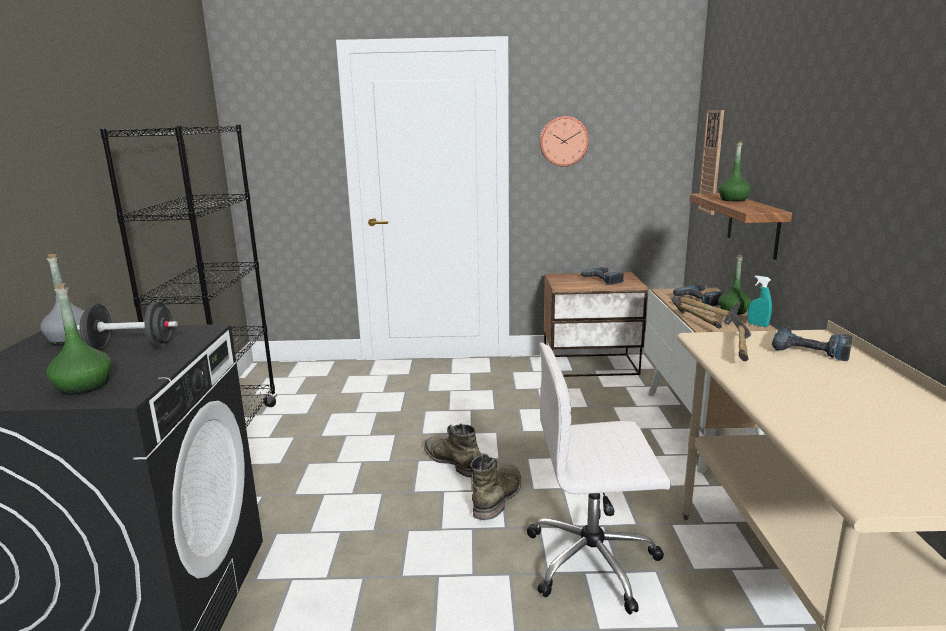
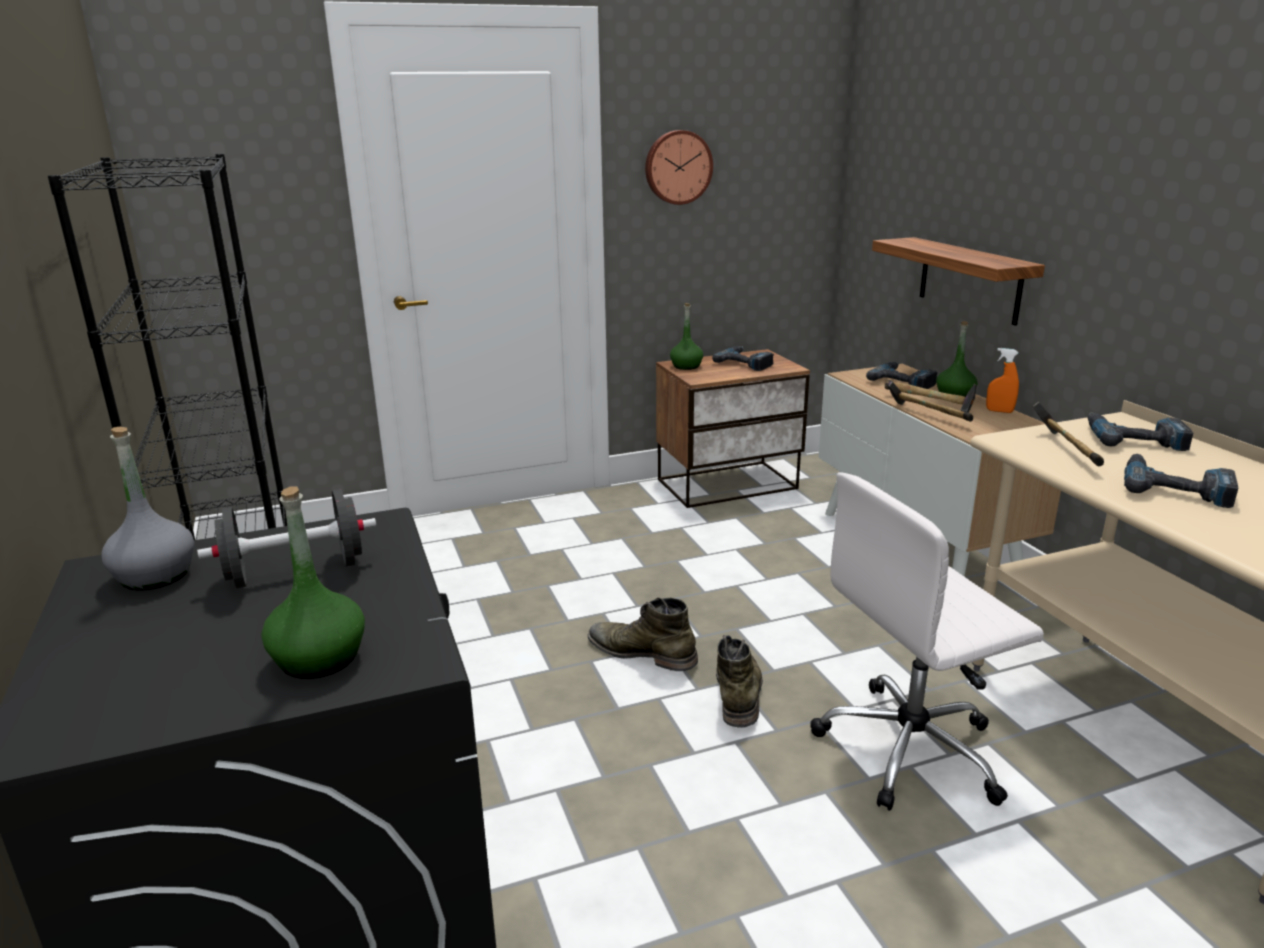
camera: 20 degrees left, 5 degrees up
wall clock [698,110,724,215] -> none
green bottle [718,141,751,201] -> green bottle moved to [670,303,703,370]
turquoise spray bottle [748,275,772,327] -> orange spray bottle [986,348,1019,413]
none -> power drill [1124,454,1238,508]

